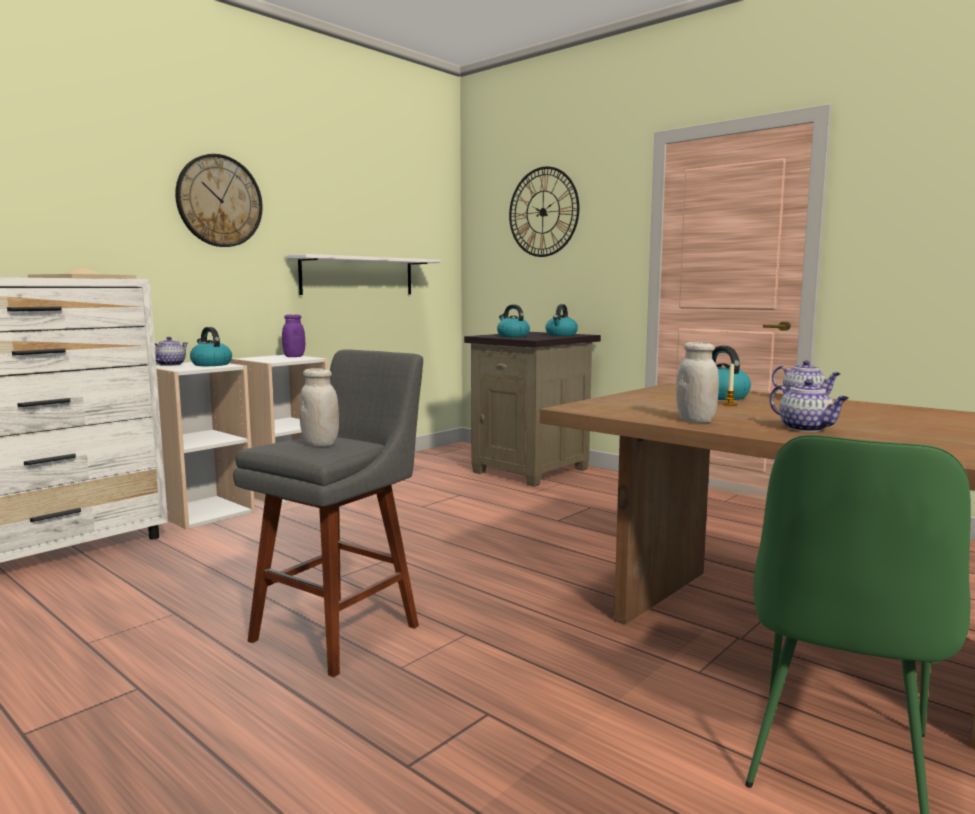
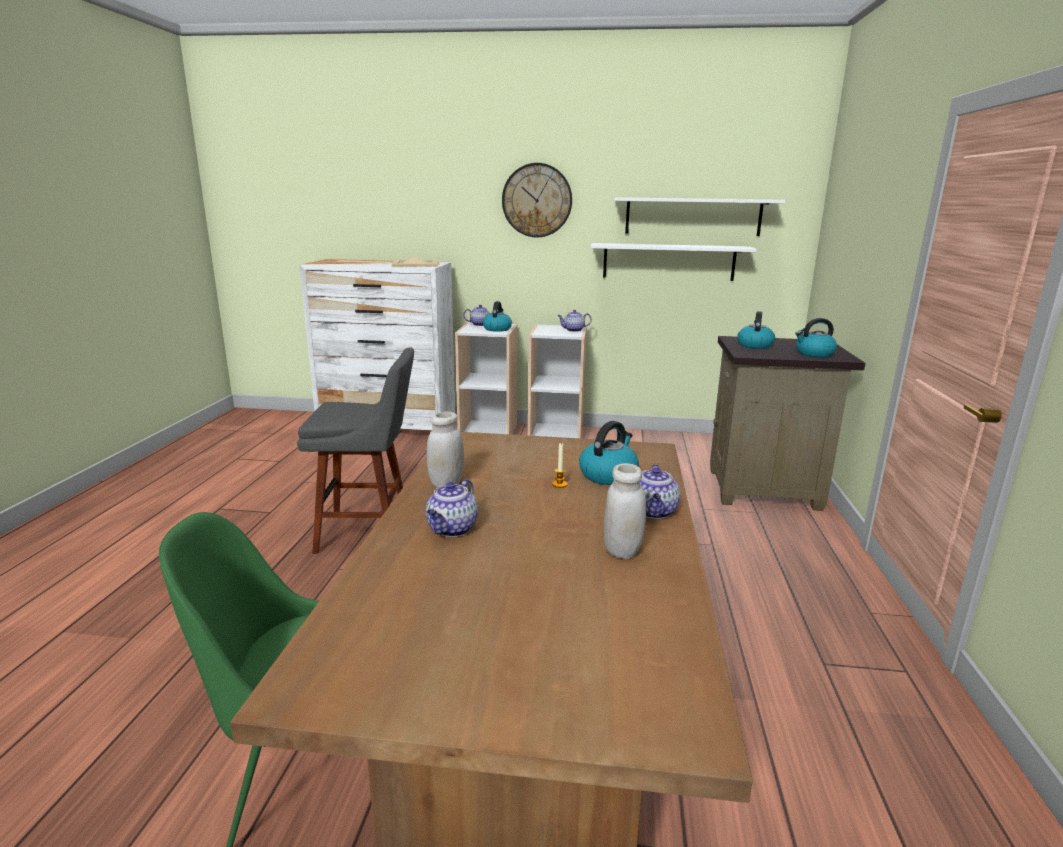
camera: 55 degrees right, 10 degrees up
purple jar [282,314,305,357] -> teapot [558,310,592,332]
white jar [299,368,339,446] -> white jar moved to [604,463,646,559]
wall clock [509,166,579,257] -> none
none -> white shelf [614,197,785,236]

